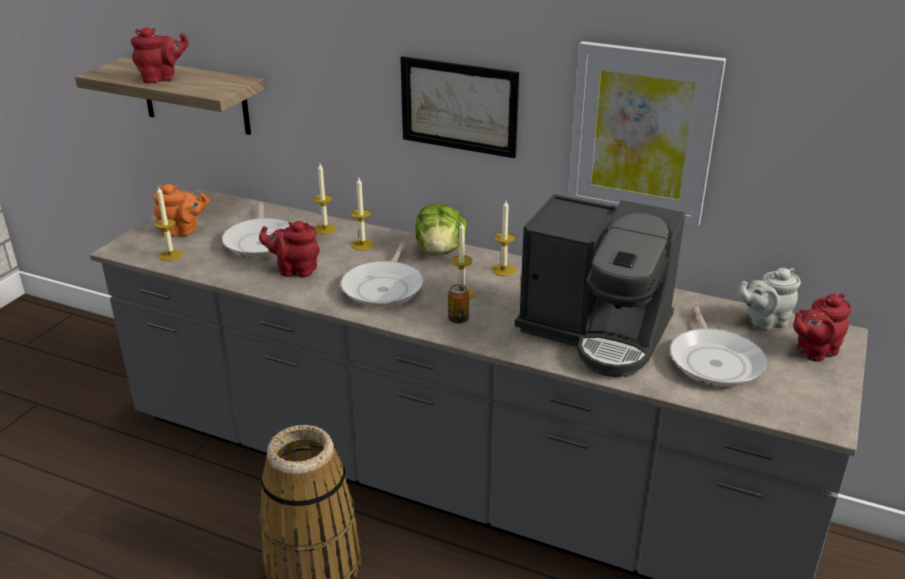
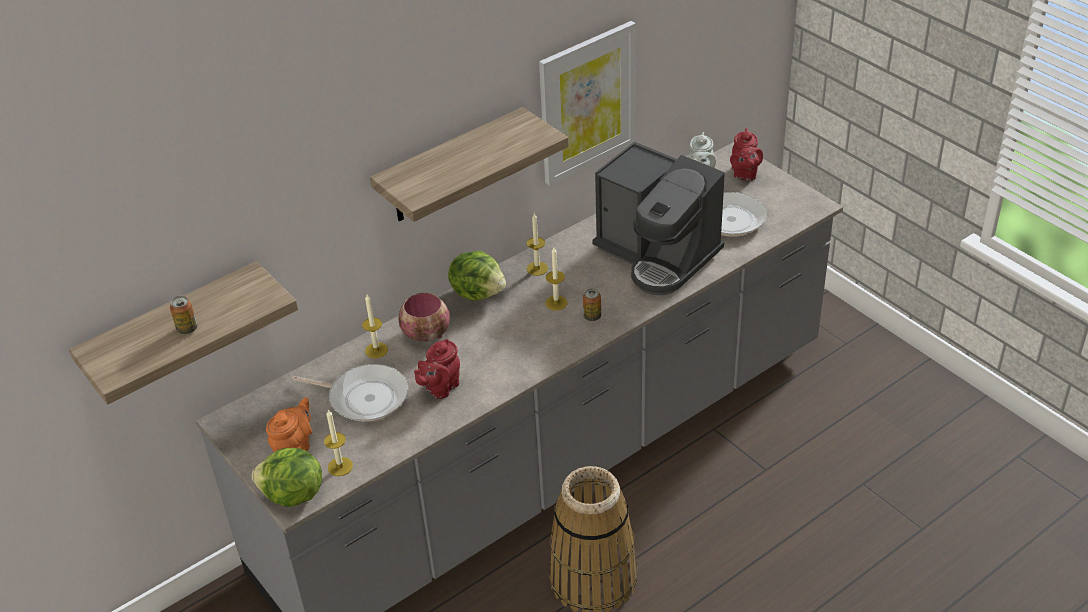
camera: 60 degrees left, 10 degrees up
red teapot [131,27,188,83] -> can [170,296,197,334]
frying pan [341,242,424,307] -> none
candle [351,178,374,251] -> bowl [398,293,450,342]
picture [400,56,519,158] -> shelf [370,107,569,222]
coffee machine [515,194,685,377] -> coffee machine turned 75 degrees clockwise [593,142,725,295]
none -> lettuce [252,448,322,507]

